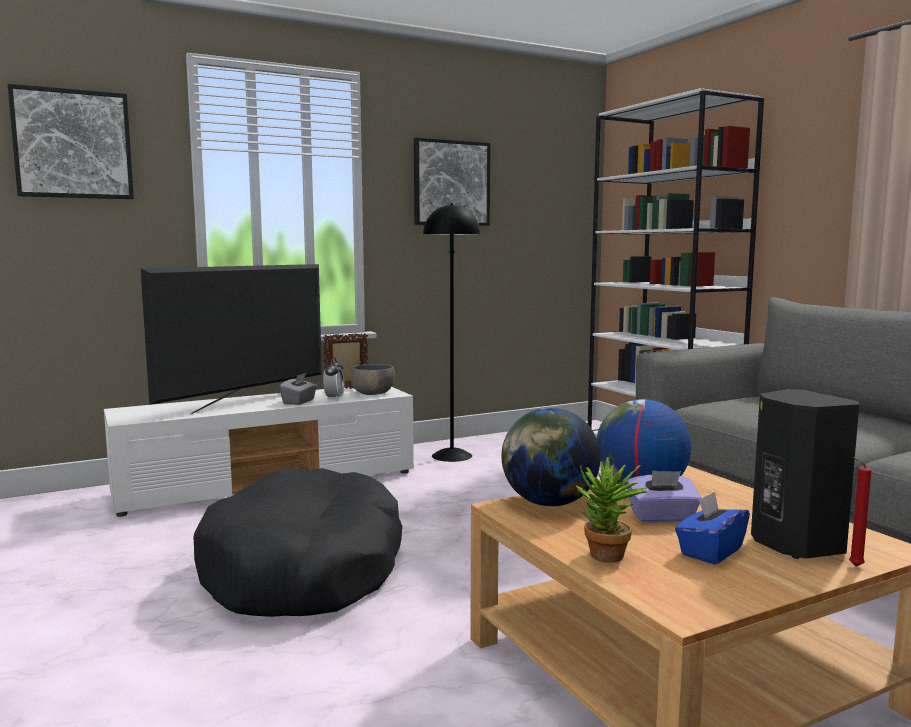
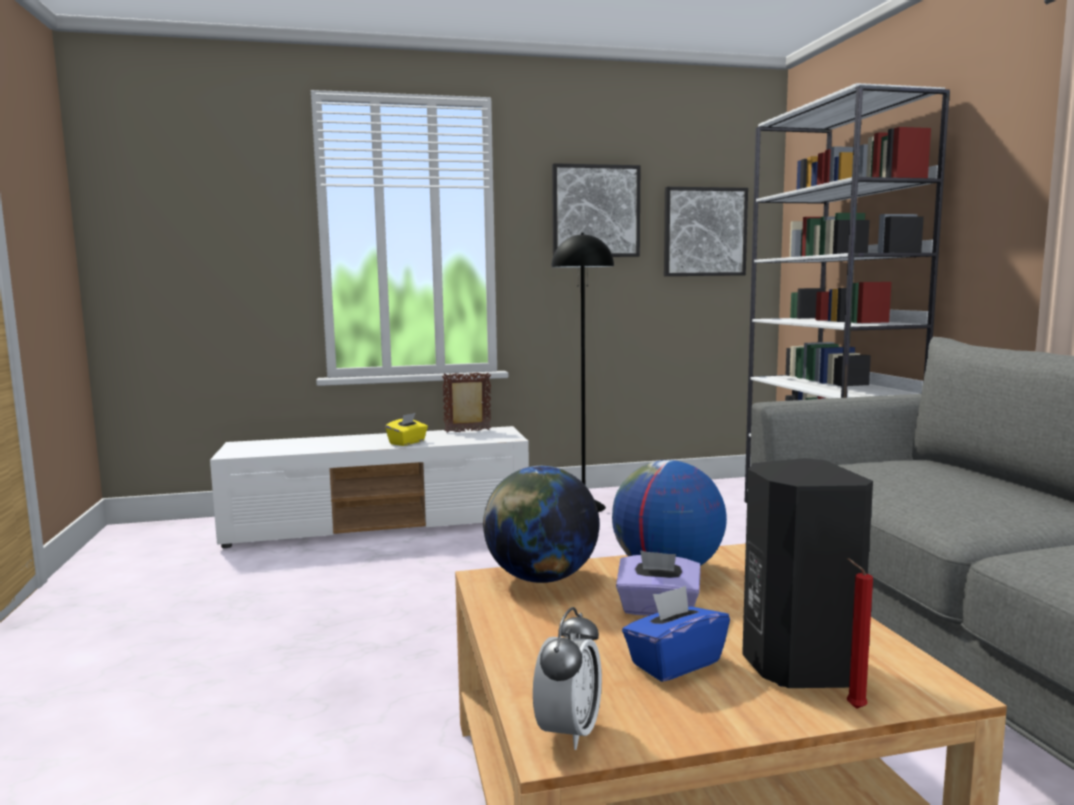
camera: 15 degrees right, 0 degrees up
picture [8,84,134,199] -> picture moved to [664,187,748,276]
television [140,264,322,415] -> none
black dog bed [193,468,402,617] -> none
grey tissue box [279,373,317,405] -> yellow tissue box [385,413,428,446]
alarm clock [323,357,345,400] -> alarm clock moved to [533,607,602,750]
grey bowl [350,364,395,395] -> none
potted plant [575,457,647,563] -> none

